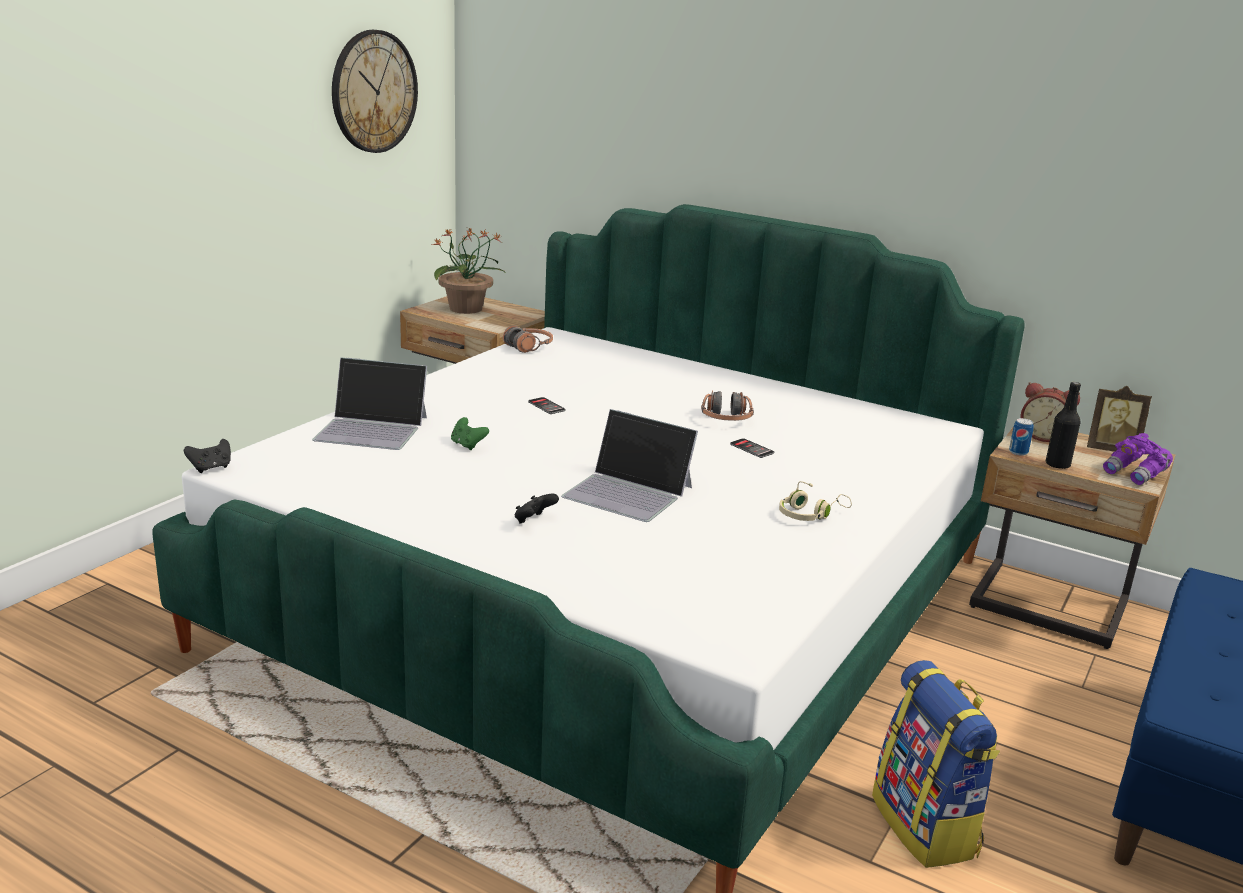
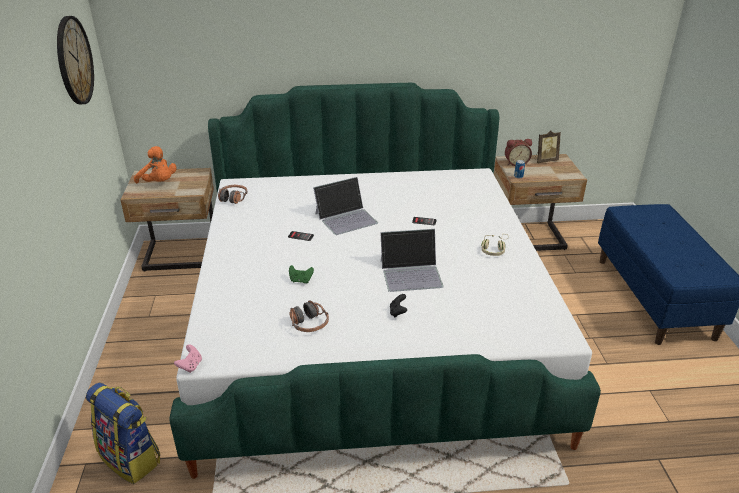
camera: 35 degrees left, 10 degrees up
black game controller [184,439,231,473] -> pink game controller [174,344,202,373]
laptop [312,357,427,450] -> laptop moved to [313,177,378,235]
potted plant [430,228,505,314] -> orange plush toy [134,146,177,183]
headphones [701,390,754,421] -> headphones moved to [289,300,329,332]
backpack [872,660,1000,868] -> backpack moved to [86,383,160,484]
black bottle [1046,382,1081,469] -> none
purple binoculars [1103,433,1173,485] -> none

